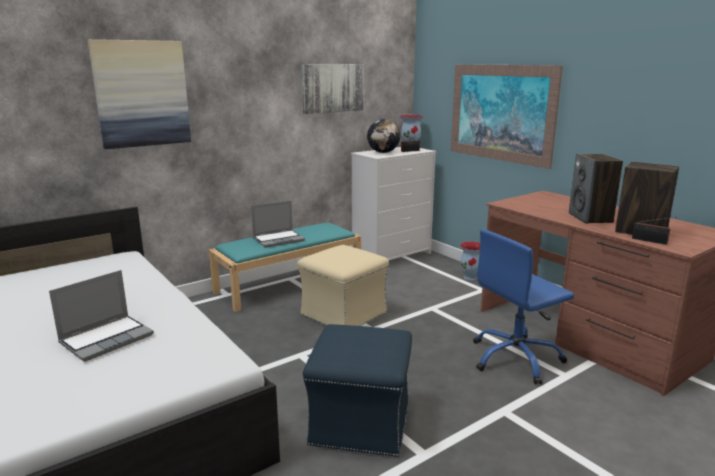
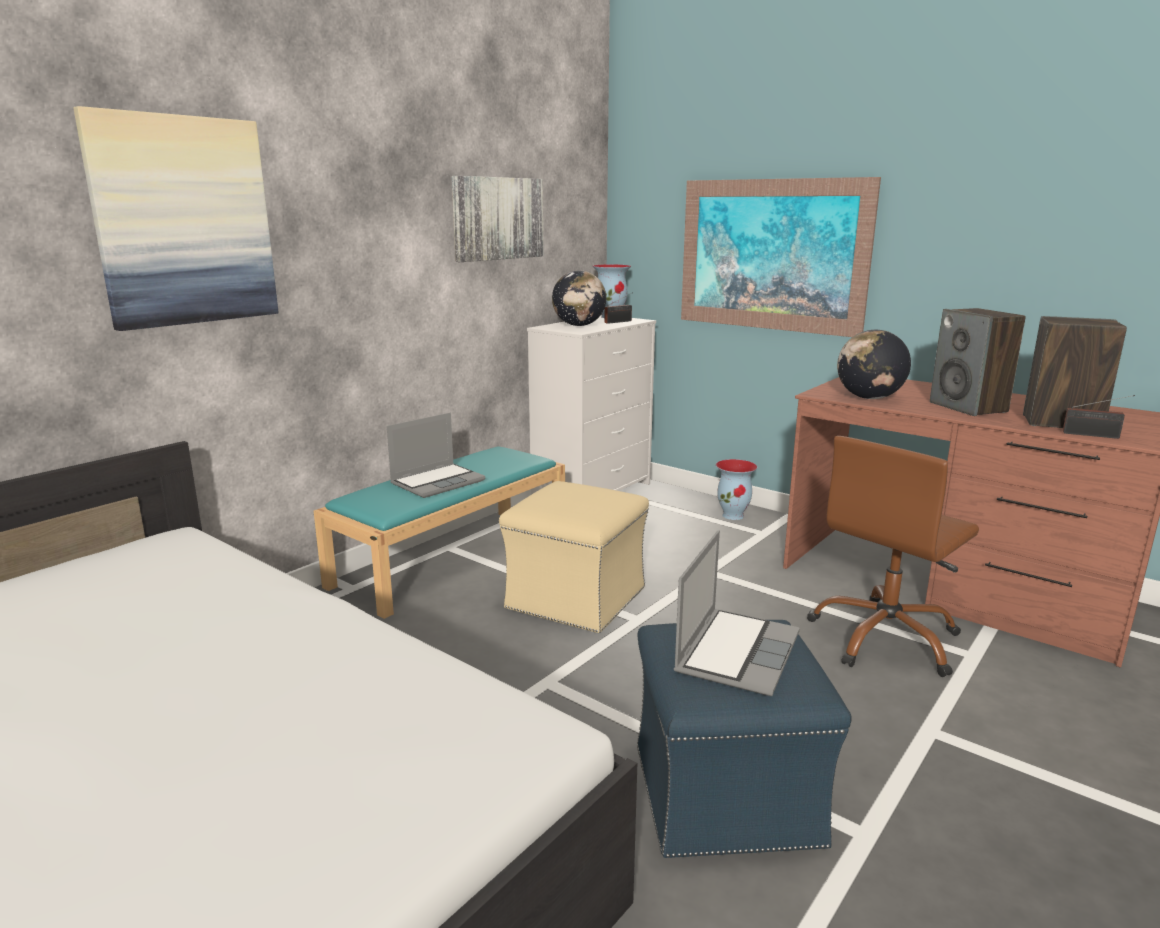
camera: 15 degrees left, 0 degrees up
laptop [49,270,154,362] -> laptop moved to [674,530,800,696]
blue office chair [473,229,574,385] -> brown office chair [807,436,979,677]
none -> globe [837,330,911,399]

